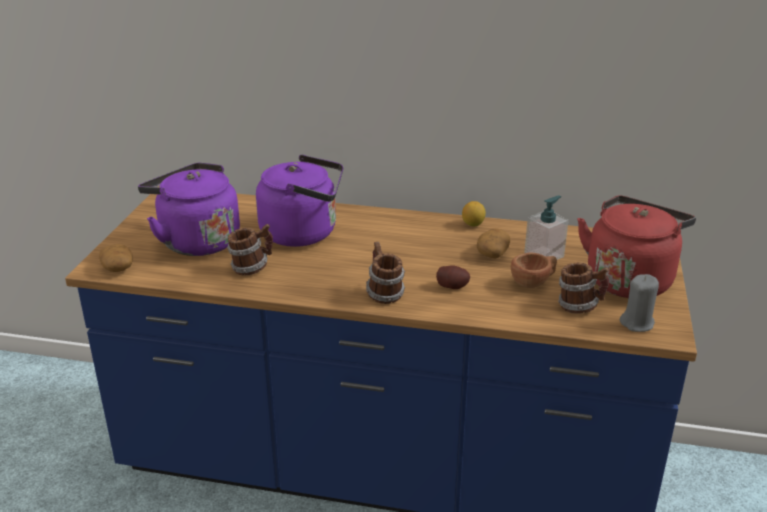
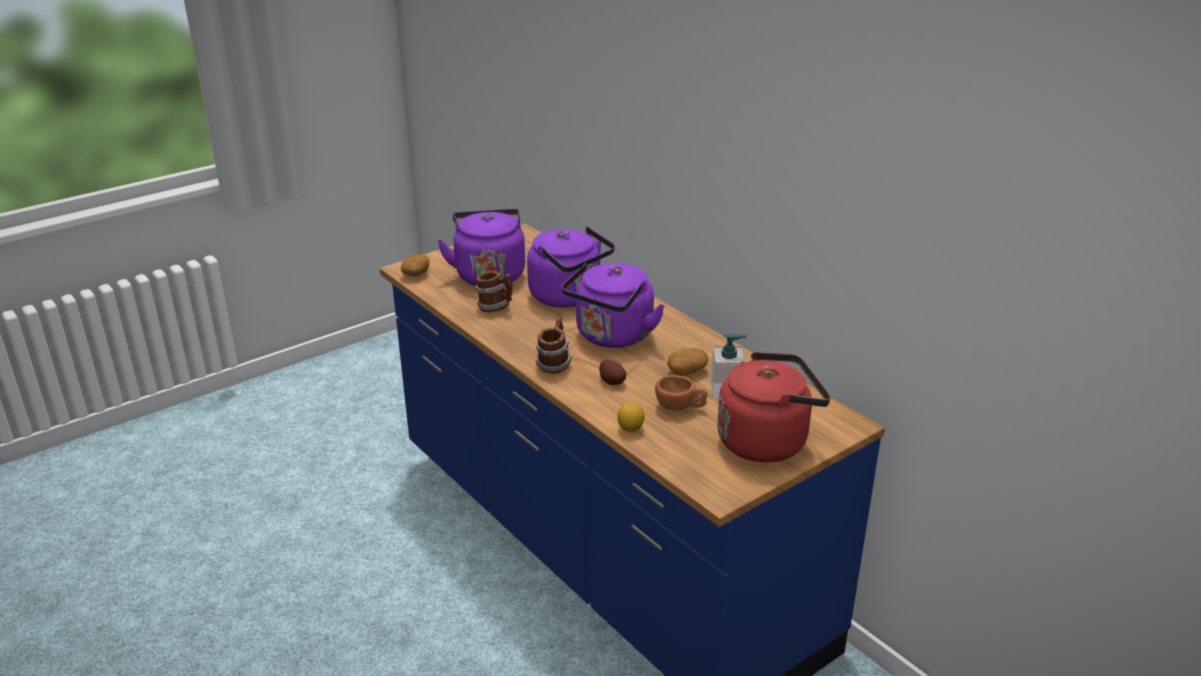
camera: 40 degrees right, 0 degrees up
lemon [462,201,486,227] -> lemon moved to [618,402,645,432]
mug [558,263,609,314] -> none
grey candle [620,274,659,332] -> none
none -> purple kettle [562,263,665,348]

